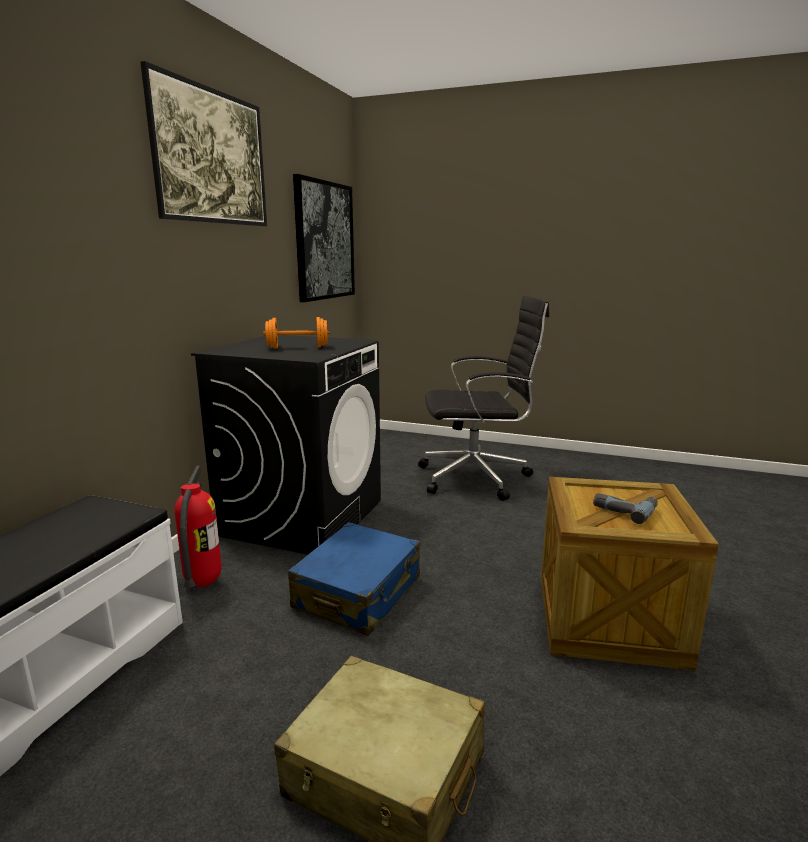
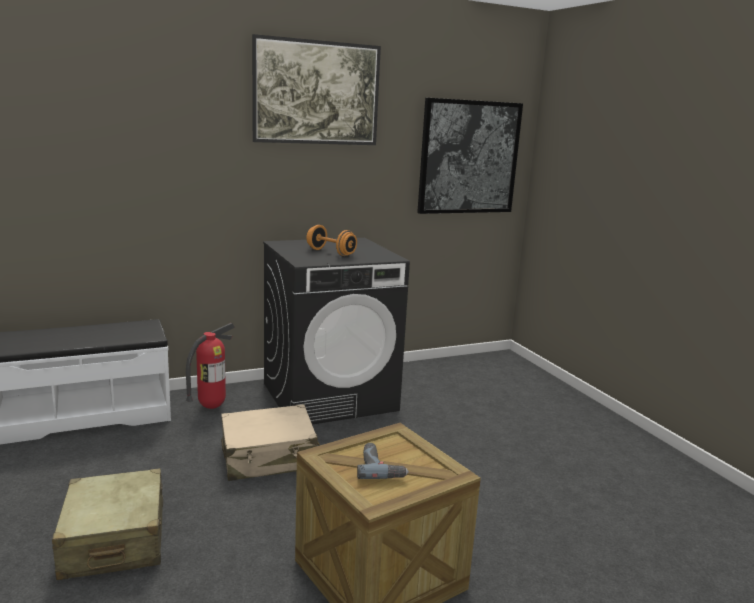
camera: 45 degrees right, 0 degrees up
blue suitcase [288,522,420,636] -> beige suitcase [221,404,320,481]
black office chair [418,296,549,501] -> none

